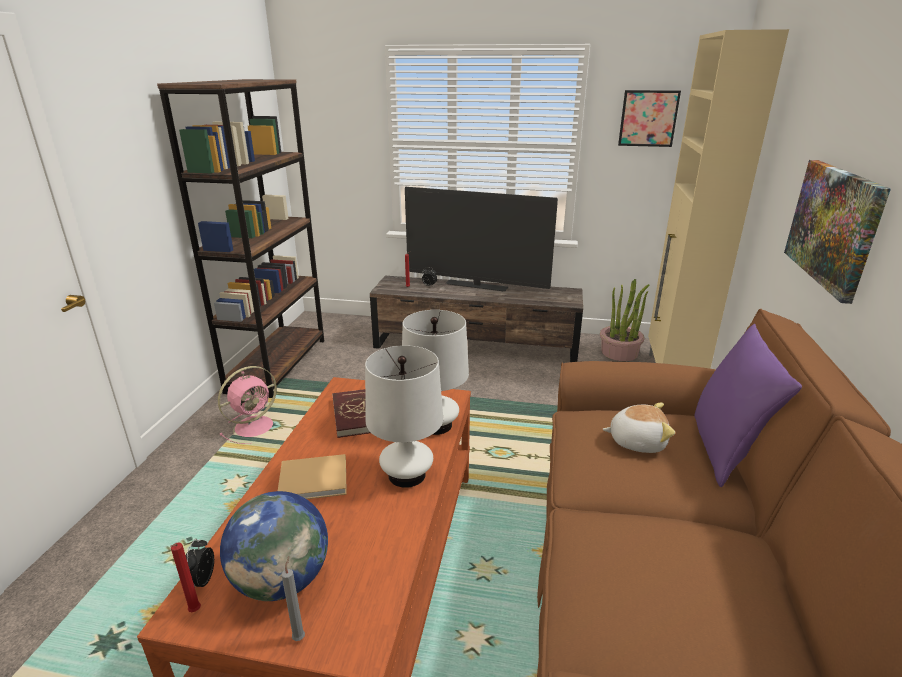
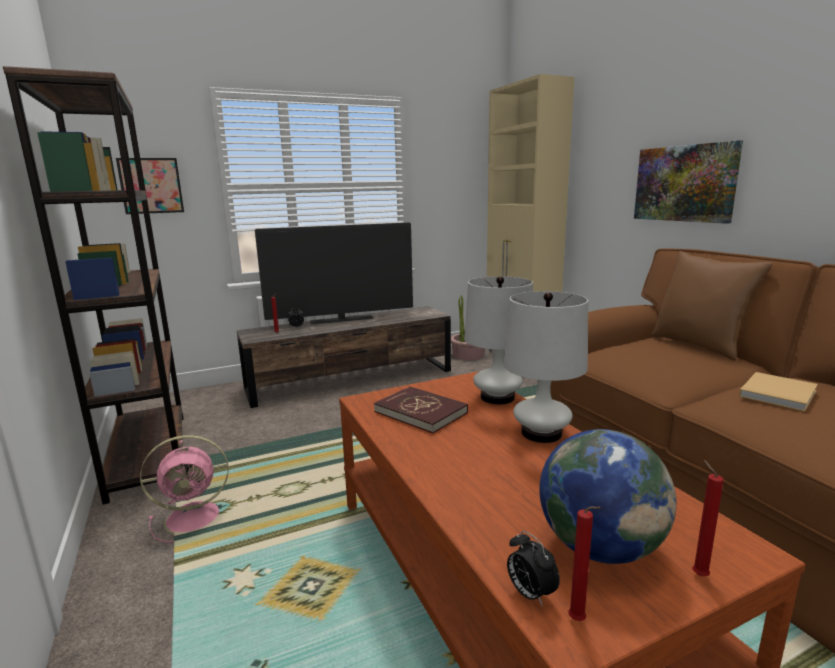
camera: 35 degrees left, 10 degrees down
pink fan [218,366,277,444] -> pink fan turned 60 degrees clockwise [140,435,229,542]
beige book [278,454,347,499] -> beige book moved to [739,372,818,412]
grey candle [282,556,305,641] -> red candle [692,460,724,576]
plush toy [603,403,675,453] -> none
picture [618,90,681,147] -> picture moved to [116,158,184,214]
purple pillow [694,324,802,487] -> brown pillow [652,251,773,361]

